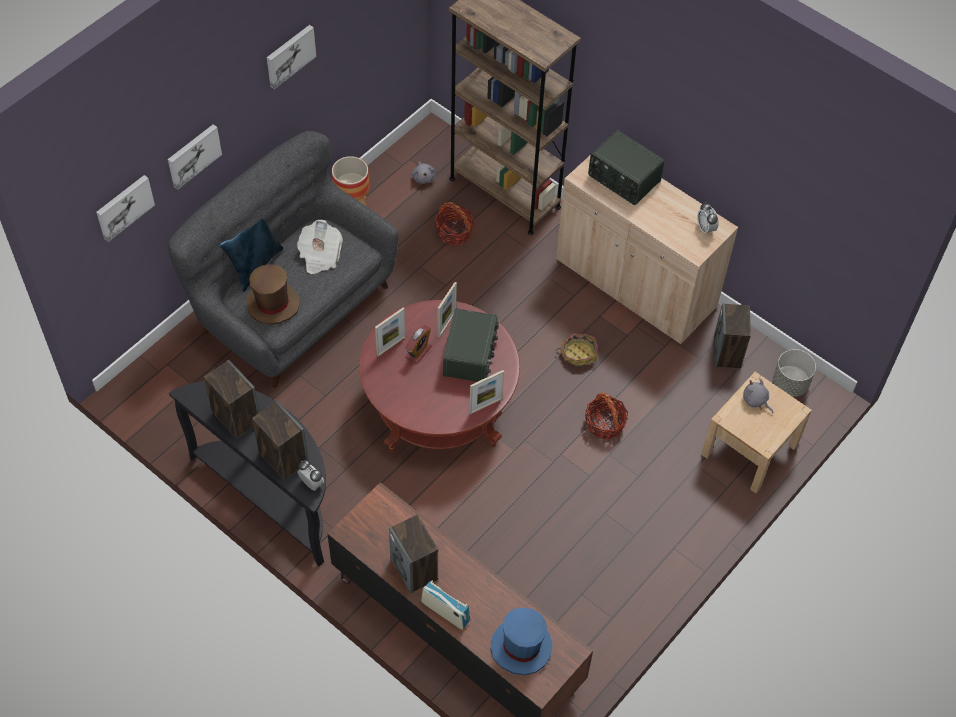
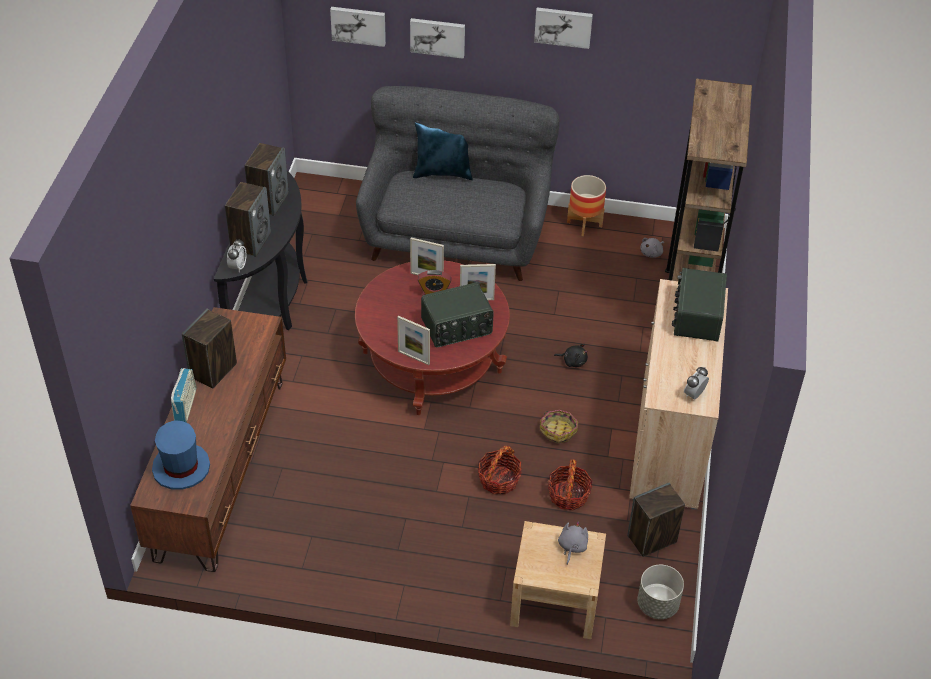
camera: 60 degrees right, 10 degrees down
brown hat [246,264,300,325] -> none
newspaper [297,220,343,274] -> none
basket [434,202,475,245] -> basket moved to [548,459,593,510]
none -> black plush toy [554,344,588,367]

